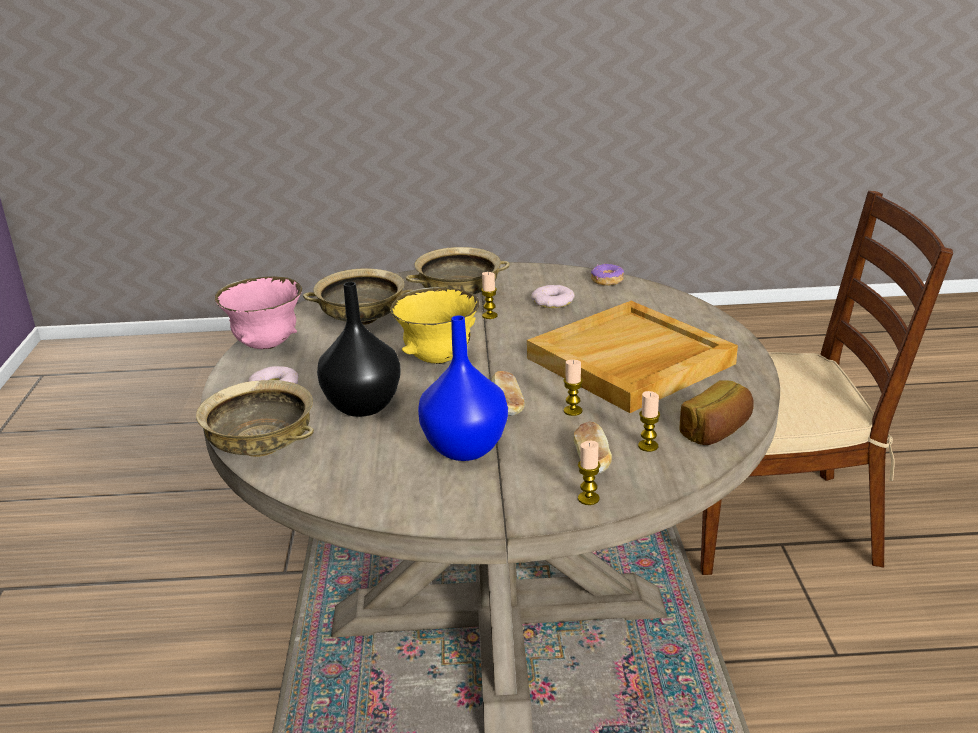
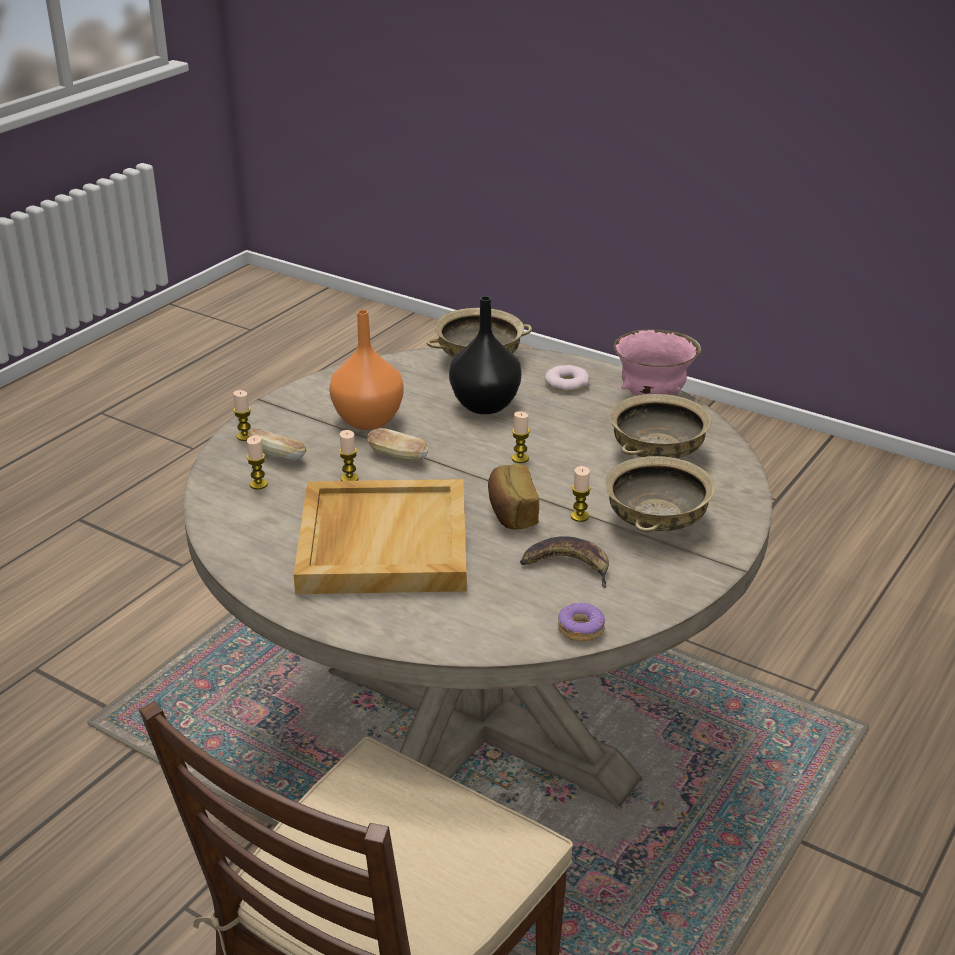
camera: 125 degrees right, 5 degrees up
yellow bowl [390,287,479,364] -> candle [512,411,530,463]
blue vase [418,315,508,461] -> orange vase [329,310,404,430]
donut [531,285,575,308] -> banana [520,537,609,588]
bread [679,380,754,445] -> bread moved to [488,464,539,529]

